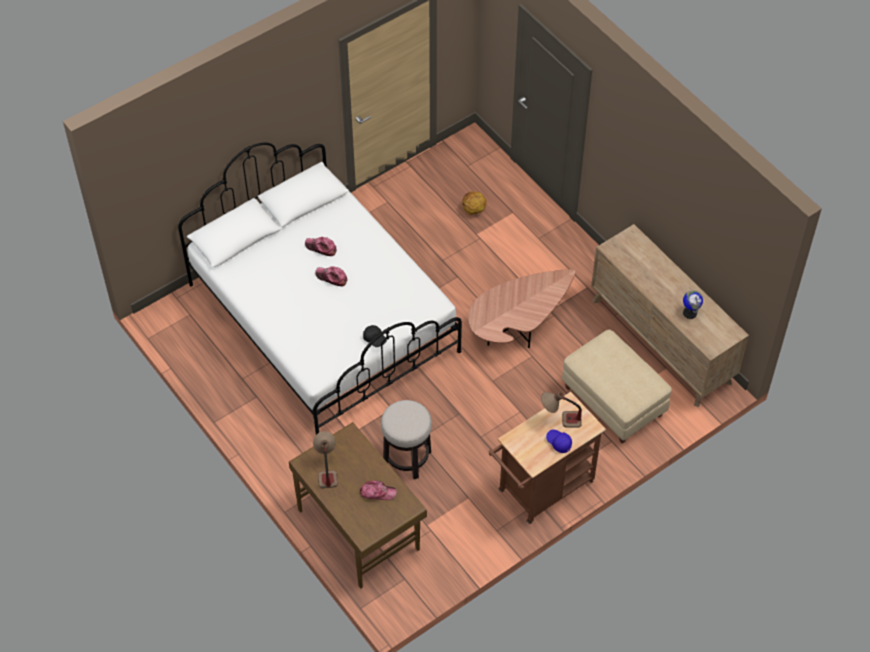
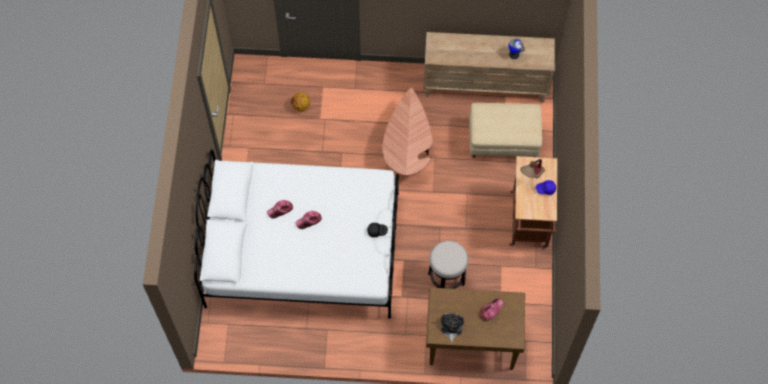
camera: 50 degrees left, 10 degrees up
table lamp [313,431,338,488] -> plush toy [441,313,464,343]

